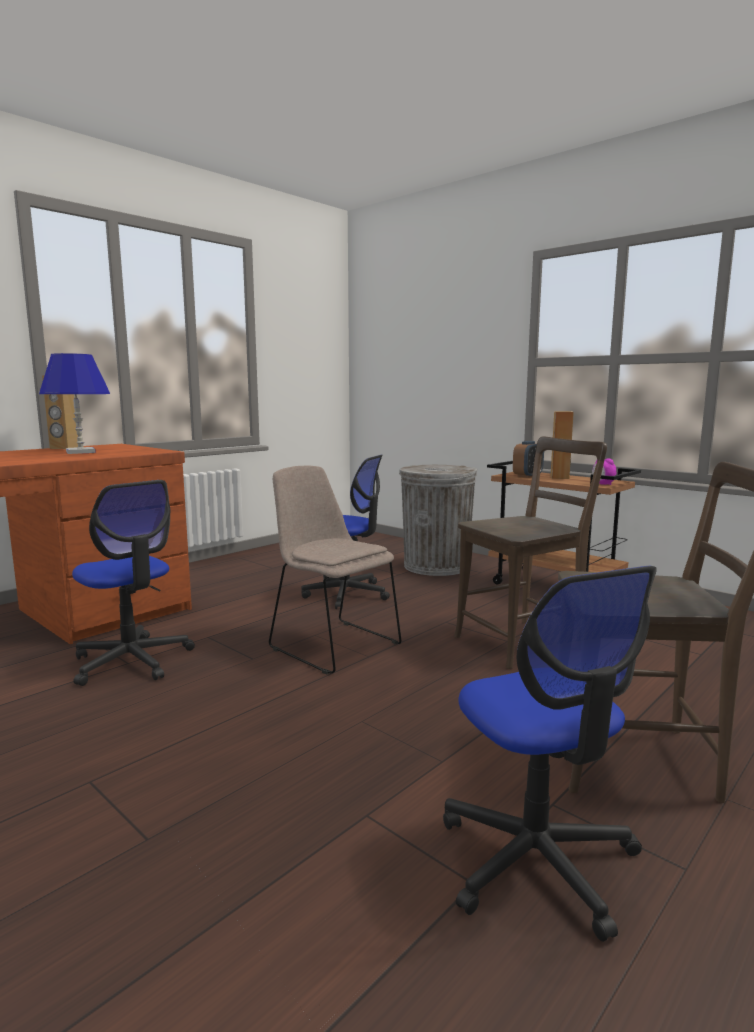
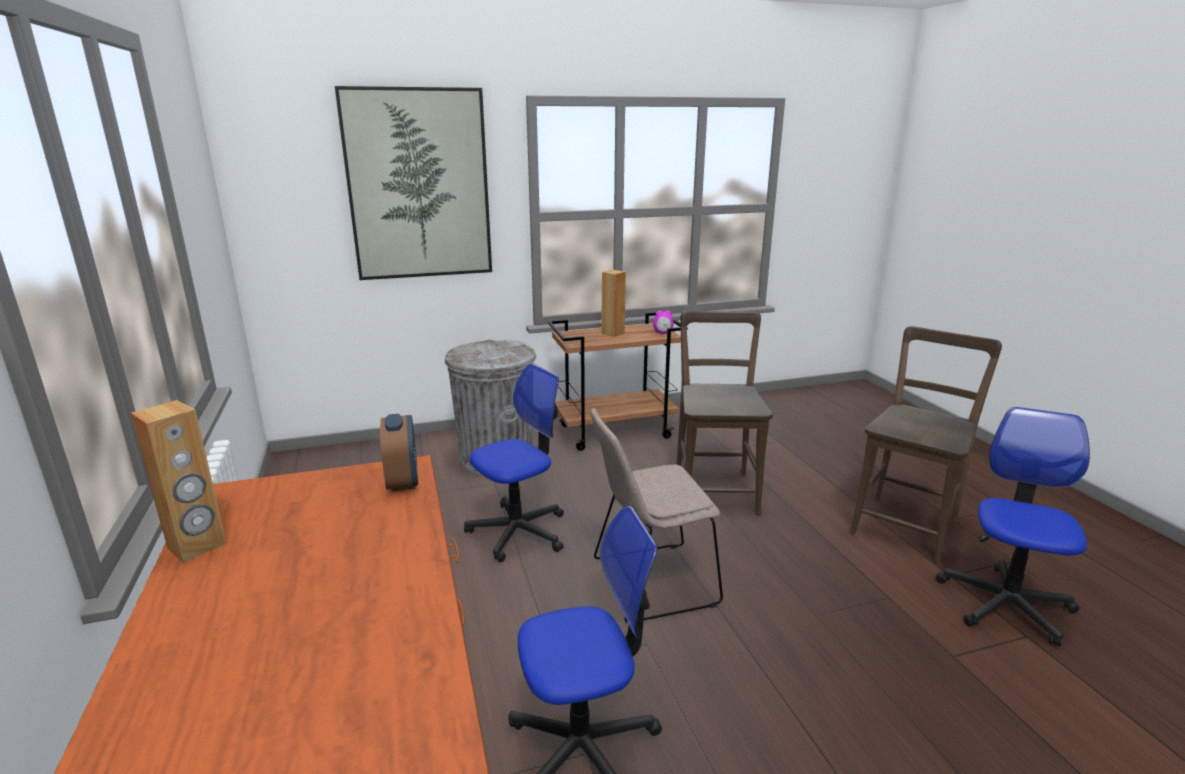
camera: 60 degrees left, 10 degrees up
blue table lamp [39,353,110,454] -> none
office chair [443,566,657,942] -> office chair turned 75 degrees counterclockwise [936,407,1090,647]
alarm clock [513,441,544,478] -> alarm clock moved to [380,414,418,492]
none -> picture [335,86,492,280]

